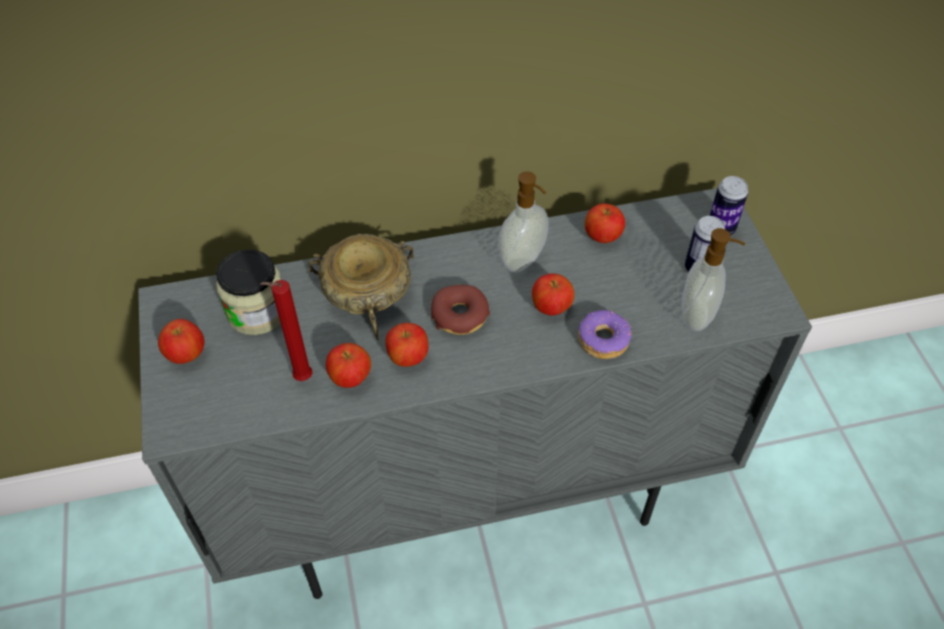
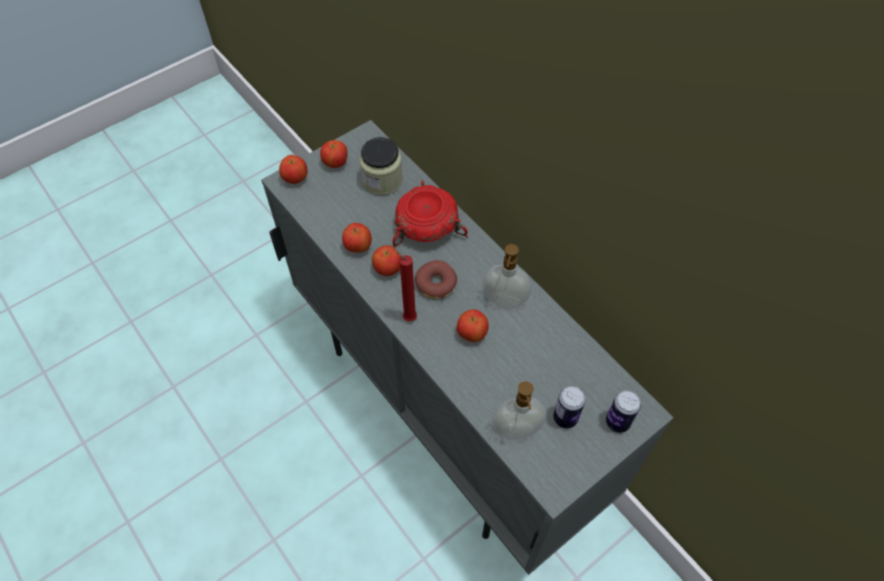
camera: 65 degrees right, 5 degrees up
red candle [260,280,313,381] -> red candle moved to [393,247,417,322]
beige bowl [308,234,414,340] -> red bowl [393,181,468,247]
donut [578,310,631,359] -> none
apple [585,203,625,243] -> apple moved to [279,155,308,184]

